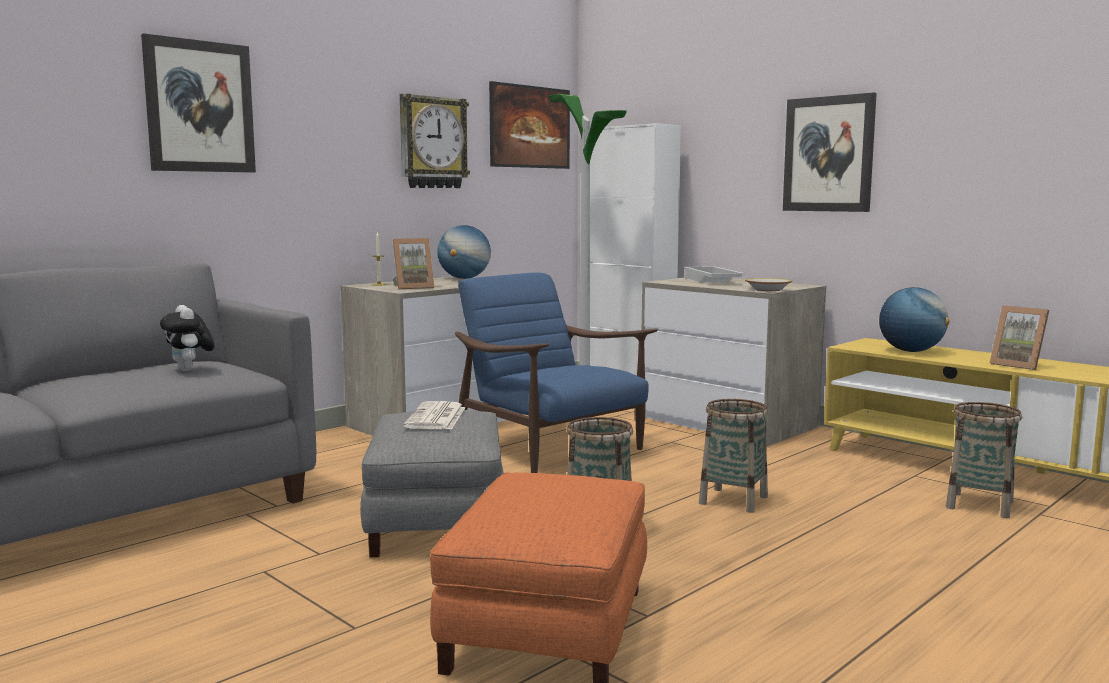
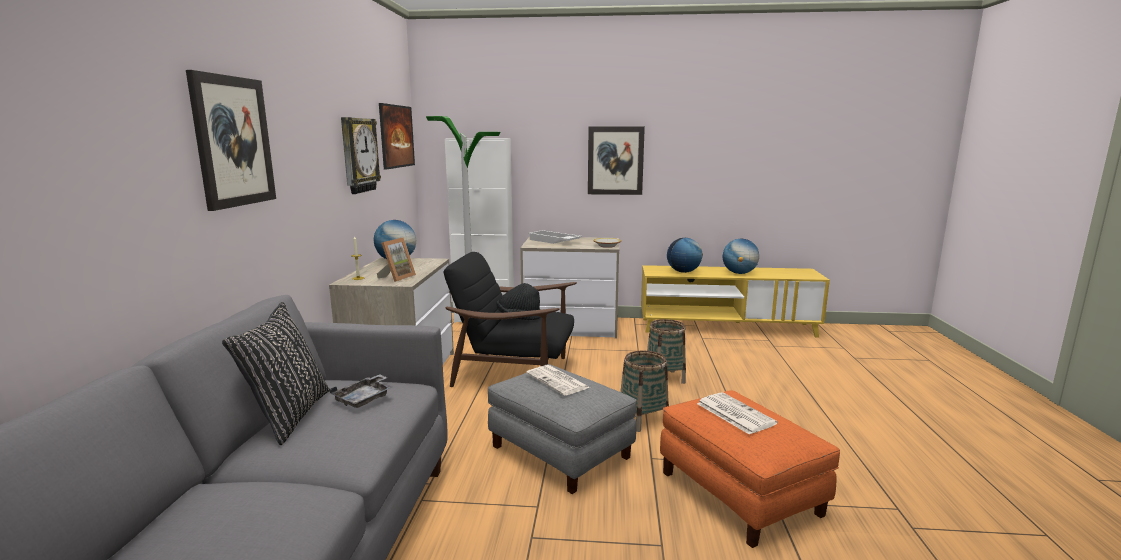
camera: 40 degrees left, 5 degrees up
plush toy [160,305,215,371] -> grey tray [330,375,392,408]
blue armchair [455,273,658,473] -> black armchair [444,252,577,387]
basket [946,402,1022,518] -> none
picture frame [989,305,1049,370] -> globe [723,239,759,274]
none -> black pillow [222,302,330,445]
none -> black hat [496,283,541,320]
none -> newspaper [697,392,778,435]

